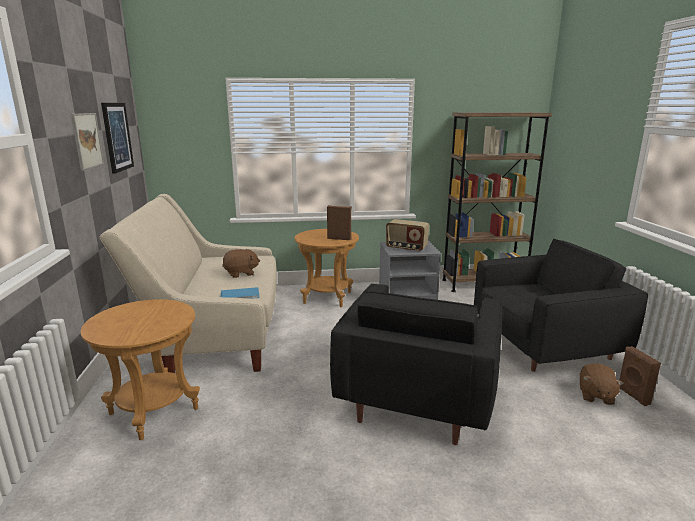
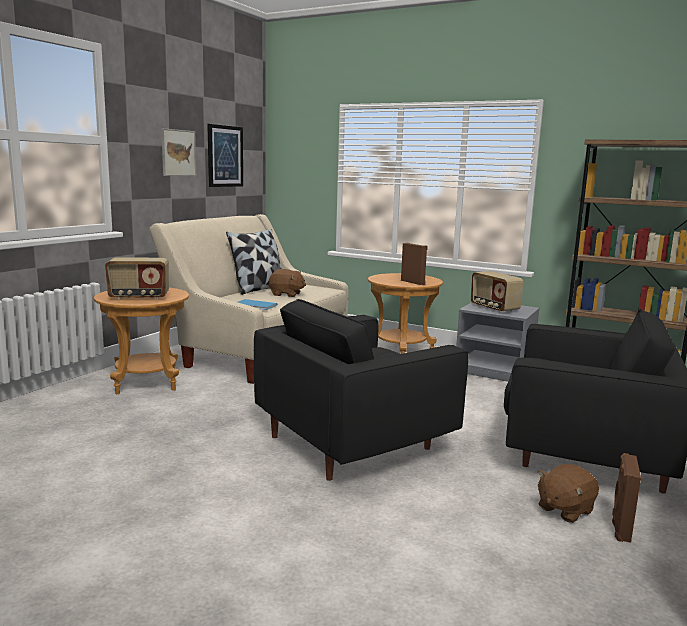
camera: 35 degrees right, 5 degrees down
none -> radio [105,257,169,300]
none -> pillow [226,229,282,295]

